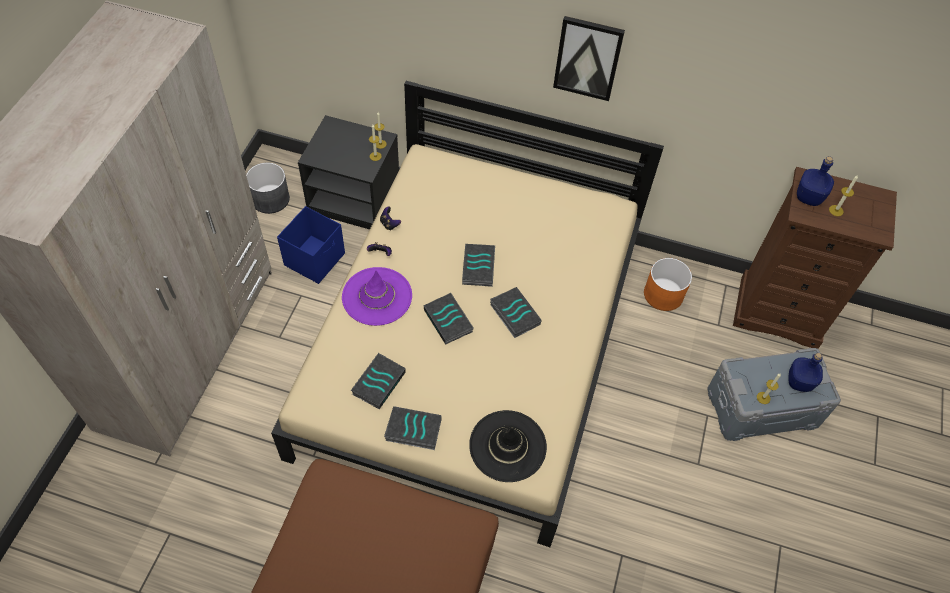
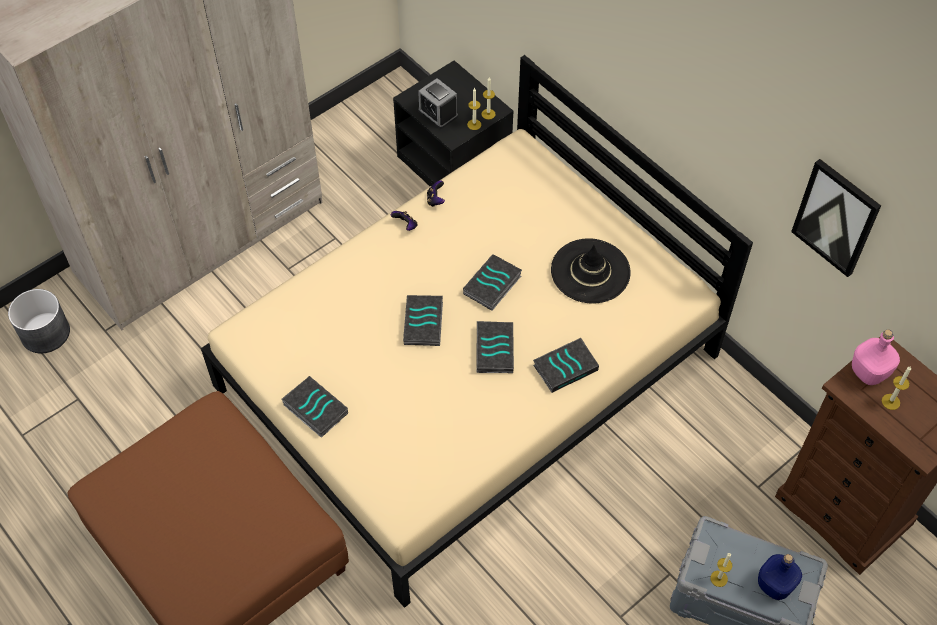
camera: 35 degrees right, 0 degrees up
grey planter [246,163,290,214] -> grey planter moved to [8,289,70,353]
blue storage box [277,206,345,284] -> none
purple hat [342,267,412,326] -> none
book [351,353,406,409] -> book moved to [533,338,599,393]
black hat [469,410,547,482] -> black hat moved to [551,238,631,304]
picture [553,16,625,101] -> picture moved to [791,159,881,277]
orange planter [644,258,692,311] -> none
blue bottle [797,156,834,206] -> pink bottle [852,330,900,385]
none -> alarm clock [418,78,458,129]

